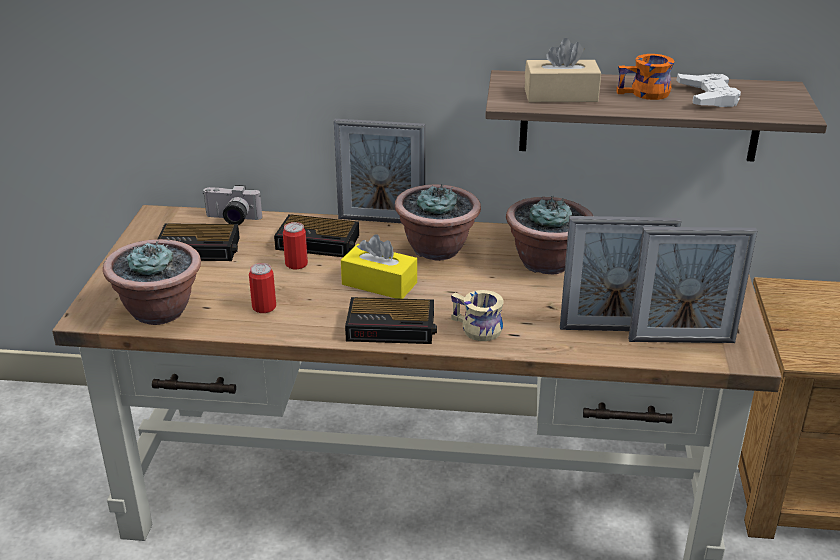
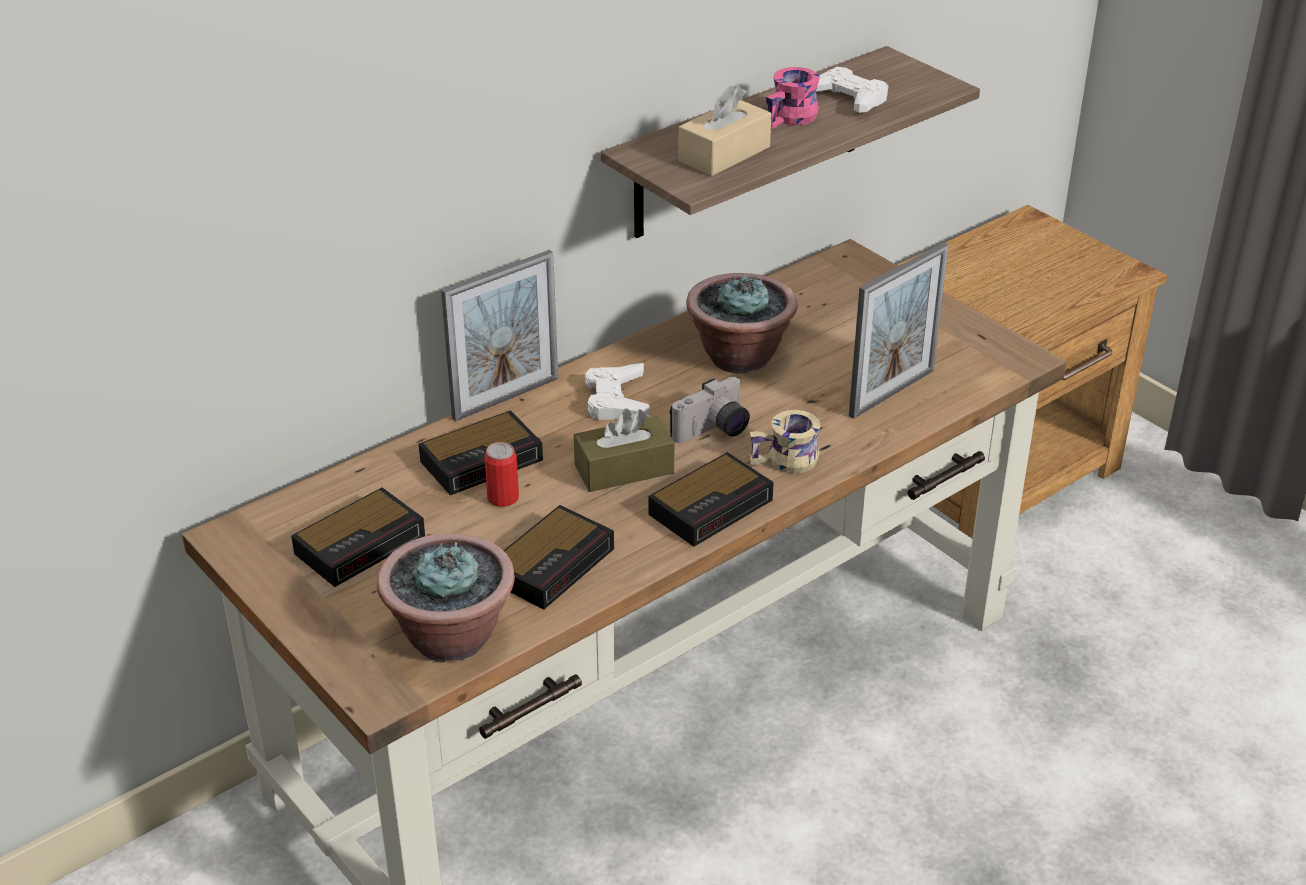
camera: 45 degrees left, 5 degrees up
camera [202,185,262,225] -> camera moved to [670,377,750,443]
can [249,263,276,313] -> alarm clock [504,505,614,610]
yellow tissue box [341,234,417,299] -> brown tissue box [574,408,675,492]
potted plant [395,184,481,261] -> white game controller [585,363,650,420]
orange mug [616,54,674,100] -> pink mug [766,67,820,130]
picture frame [628,227,757,343] -> none

